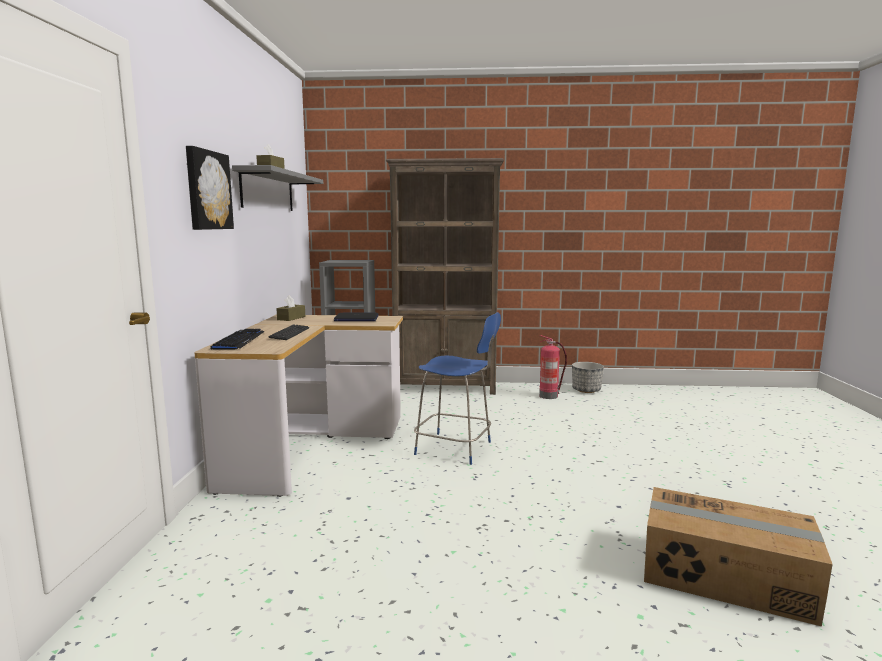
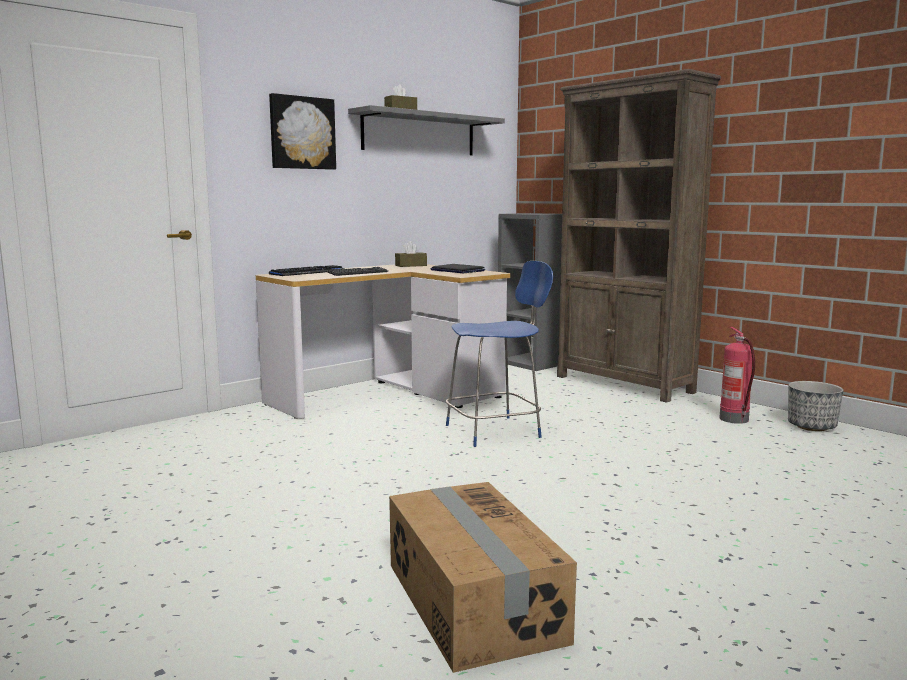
camera: 45 degrees right, 0 degrees up
blue chair [414,312,501,465] -> blue chair turned 90 degrees counterclockwise [446,261,553,447]

